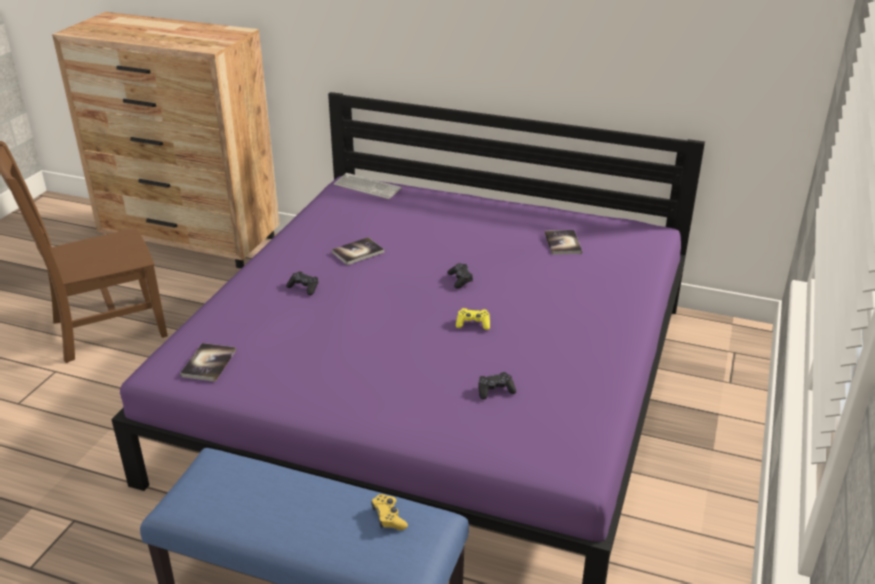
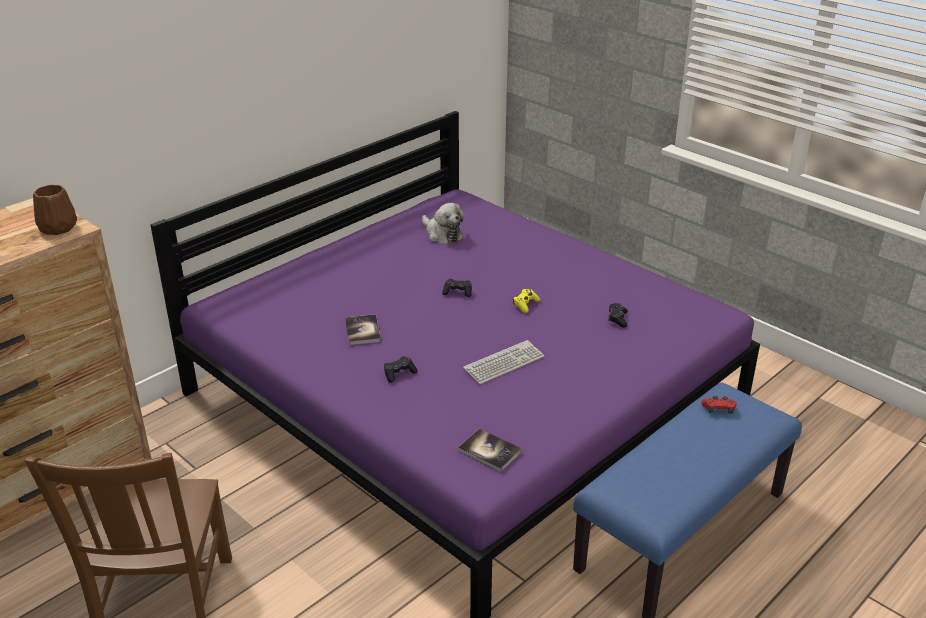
camera: 65 degrees left, 0 degrees up
keyboard [334,173,401,199] -> keyboard moved to [463,340,544,384]
yellow game controller [371,494,408,530] -> red game controller [701,396,737,414]
book [545,230,582,255] -> plush toy [422,203,464,244]
none -> brown vase [33,185,77,235]

